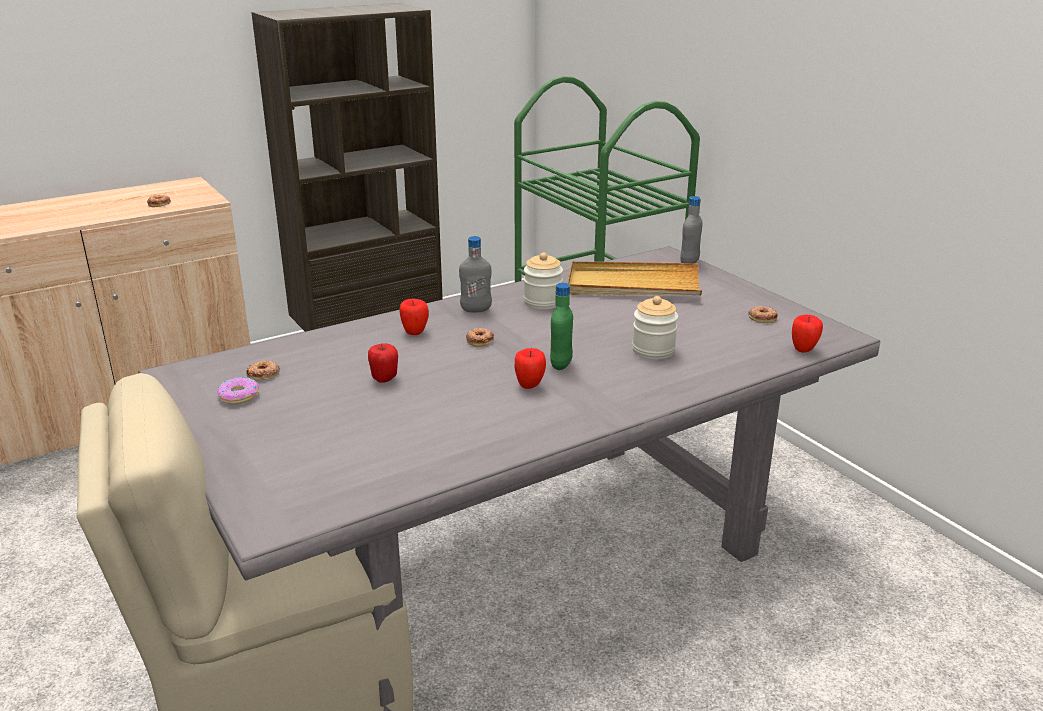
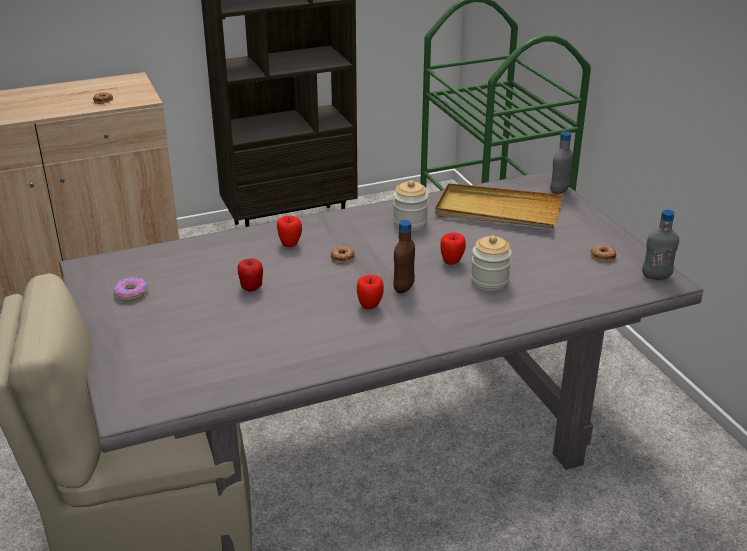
camera: 10 degrees right, 5 degrees up
donut [246,361,280,380] -> none
grey bottle [459,236,492,312] -> grey bottle moved to [642,209,679,280]
green bottle [550,283,573,370] -> brown bottle [393,220,415,293]
apple [792,315,823,353] -> apple moved to [440,232,466,265]

